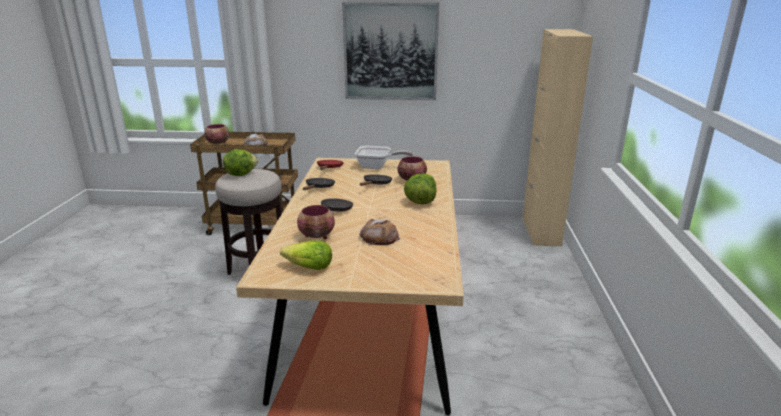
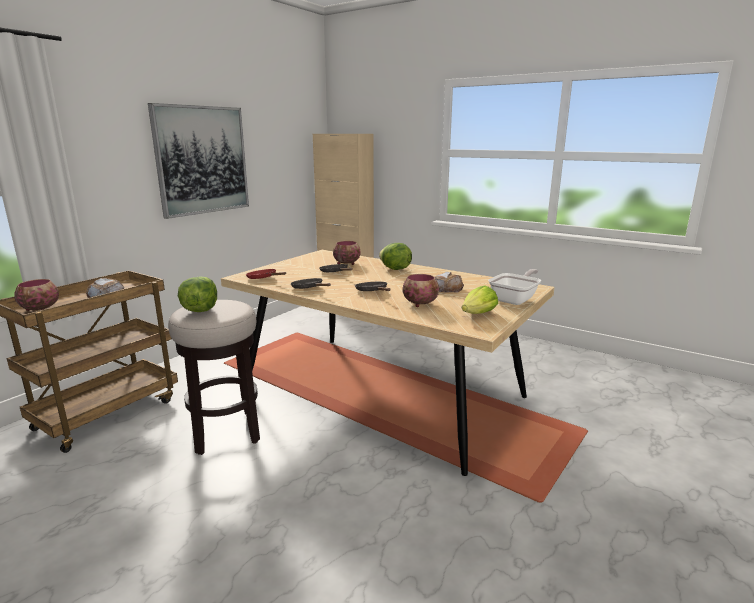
camera: 60 degrees left, 5 degrees down
frying pan [355,146,413,169] -> frying pan moved to [488,269,541,305]

